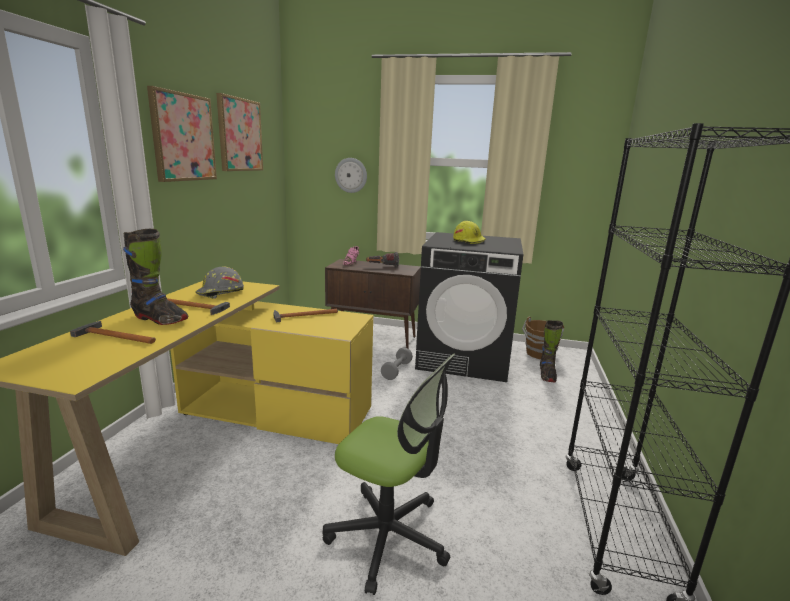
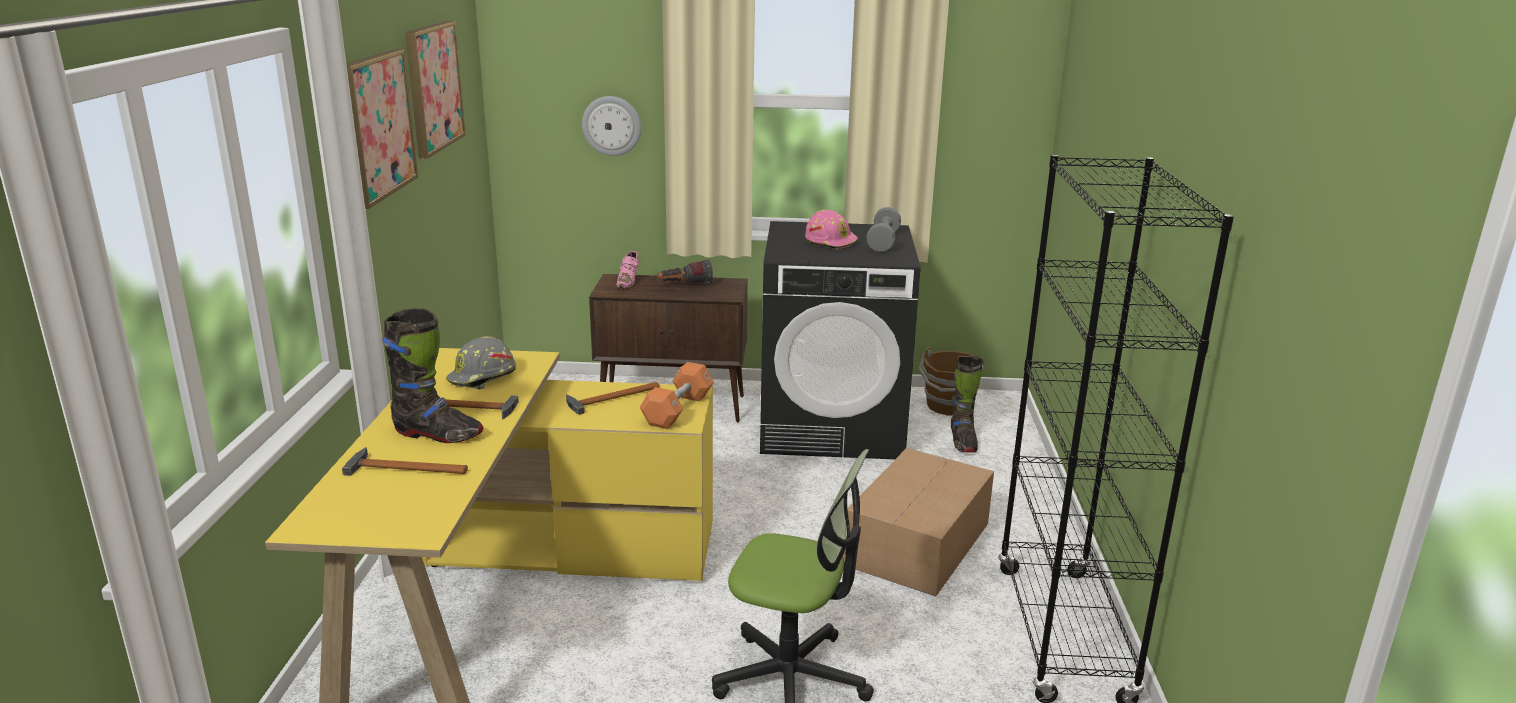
camera: 10 degrees left, 5 degrees up
grey dumbbell [381,348,413,380] -> grey dumbbell moved to [866,207,901,252]
yellow hard hat [453,221,486,244] -> pink hard hat [805,210,858,250]
none -> orange dumbbell [640,362,714,429]
none -> cardboard box [843,448,994,596]

